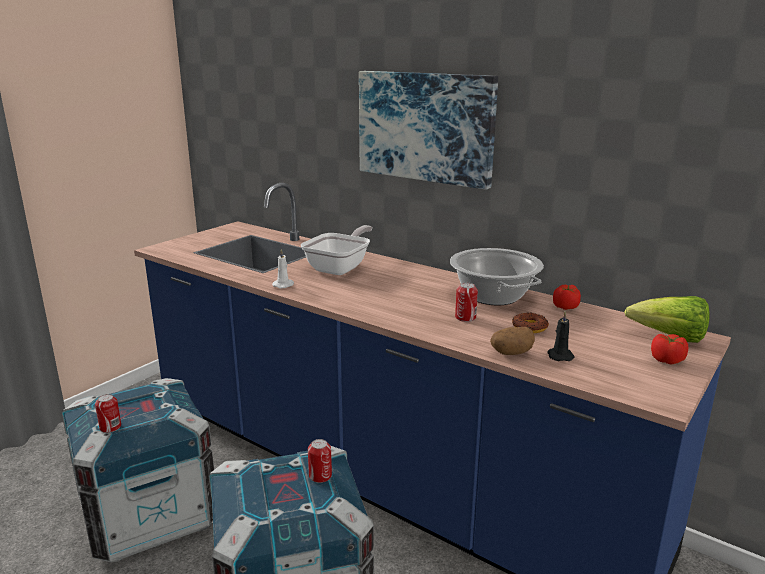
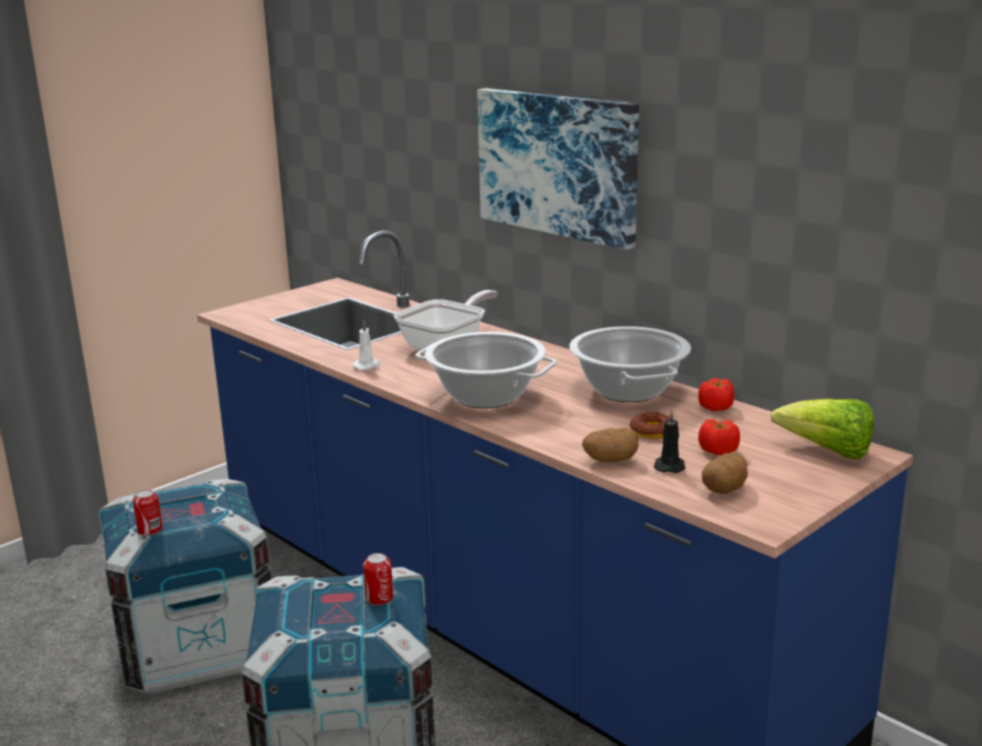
camera: 10 degrees right, 0 degrees up
can [455,283,478,322] -> none
tomato [651,334,688,365] -> tomato moved to [698,419,740,455]
none -> cooking pot [416,332,557,408]
none -> potato [702,453,748,494]

